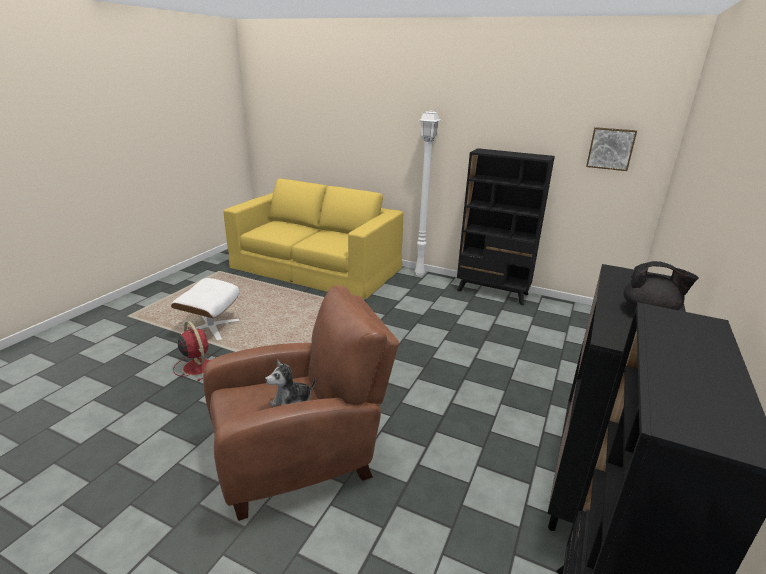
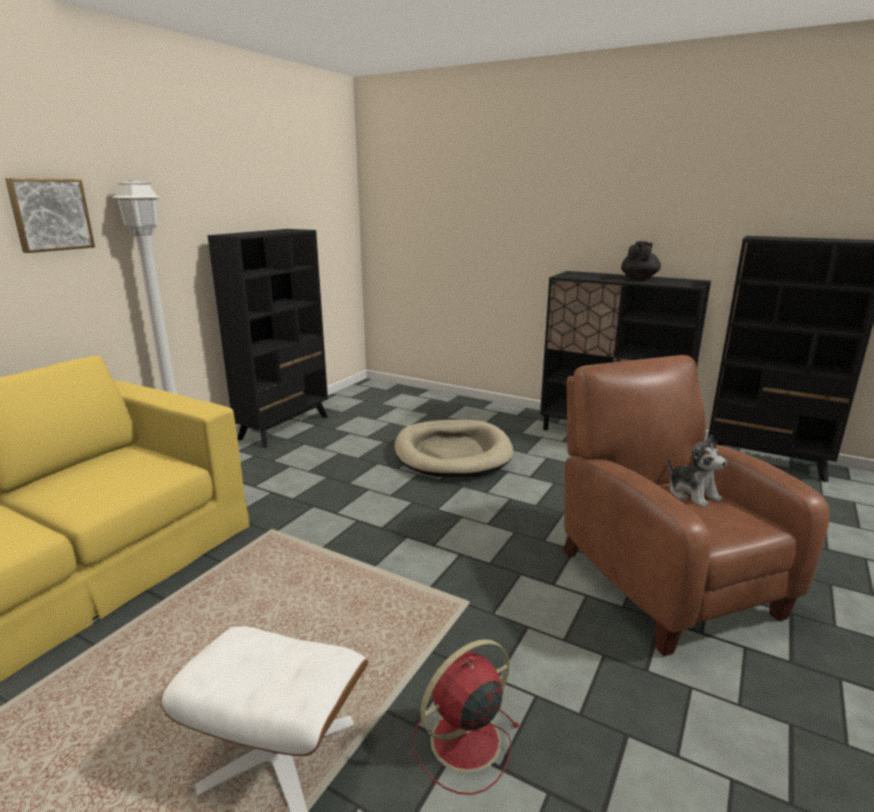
camera: 85 degrees left, 5 degrees down
picture [586,127,637,171] -> picture moved to [5,178,95,253]
none -> beige dog bed [394,420,513,477]

